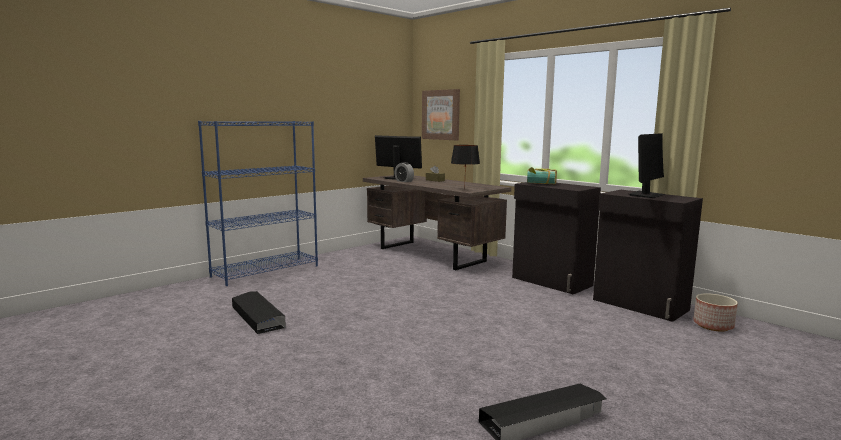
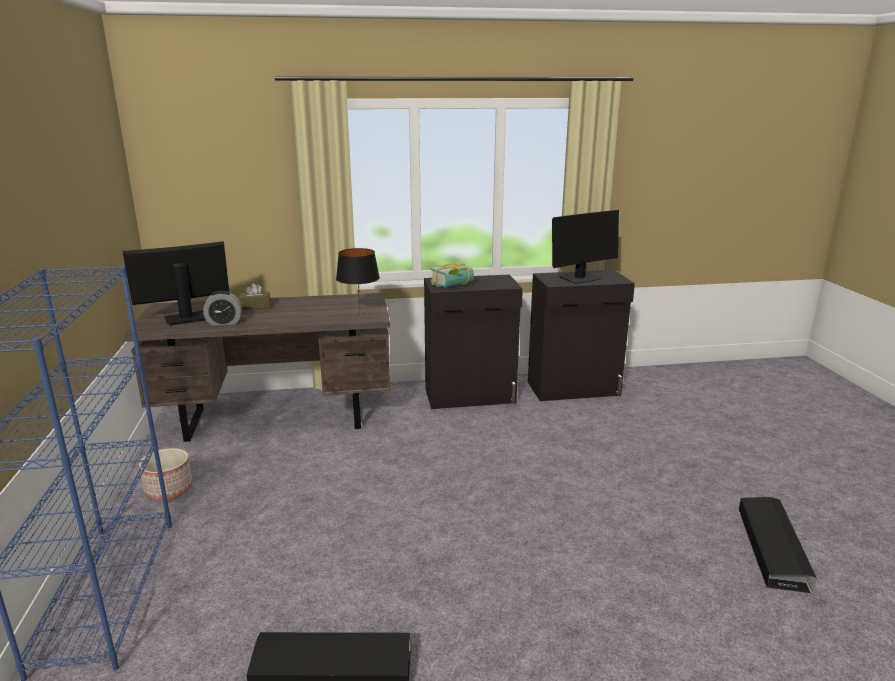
camera: 55 degrees left, 10 degrees up
picture [422,89,460,140] -> none
monitor [629,133,665,198] -> monitor turned 75 degrees clockwise [552,210,619,284]
planter [693,293,738,332] -> planter moved to [139,448,193,500]

